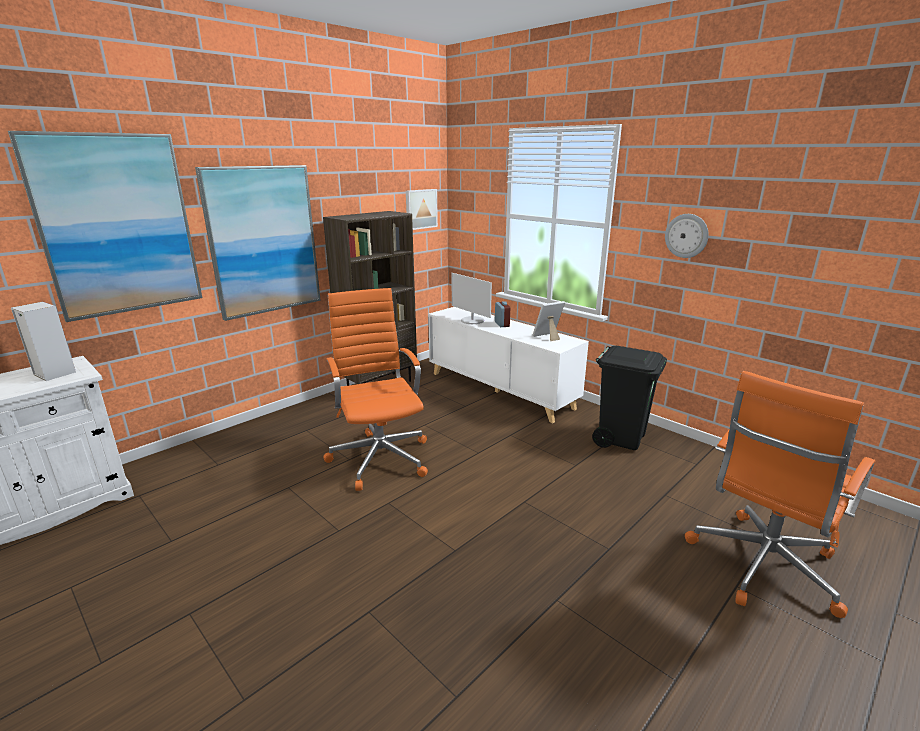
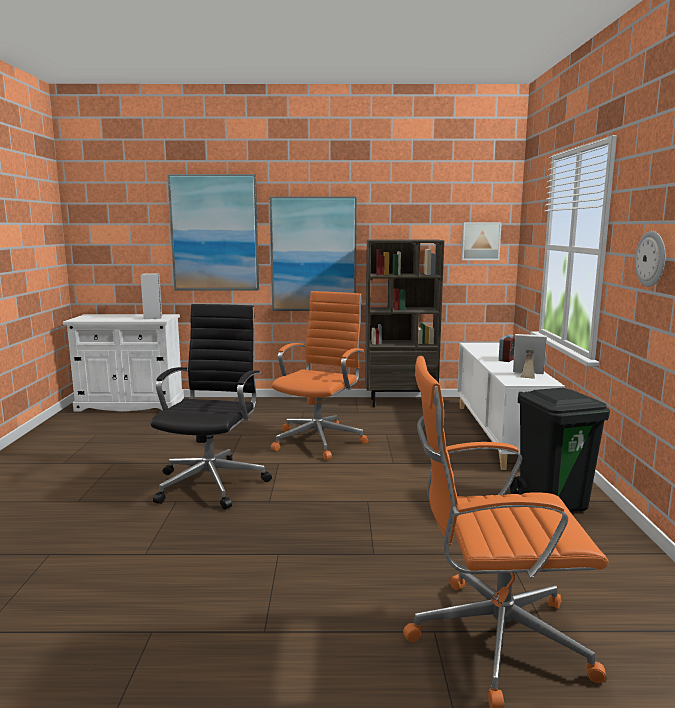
camera: 45 degrees right, 10 degrees down
monitor [452,273,492,324] -> none
none -> black office chair [151,304,272,509]

